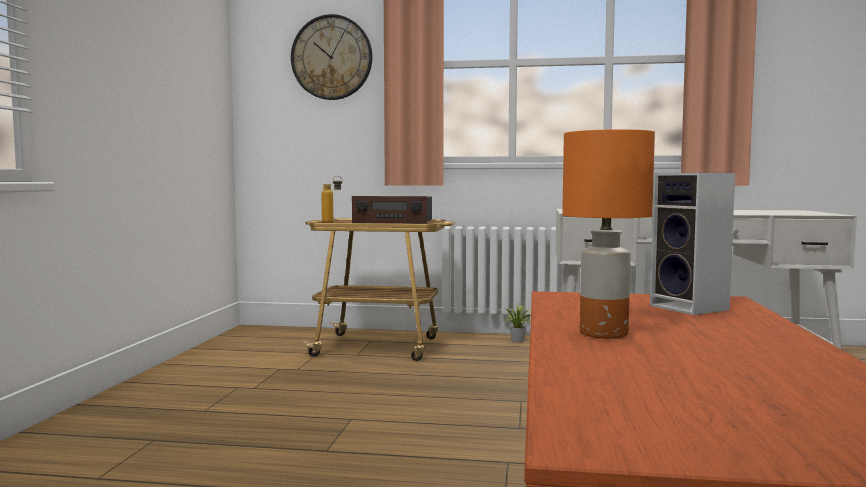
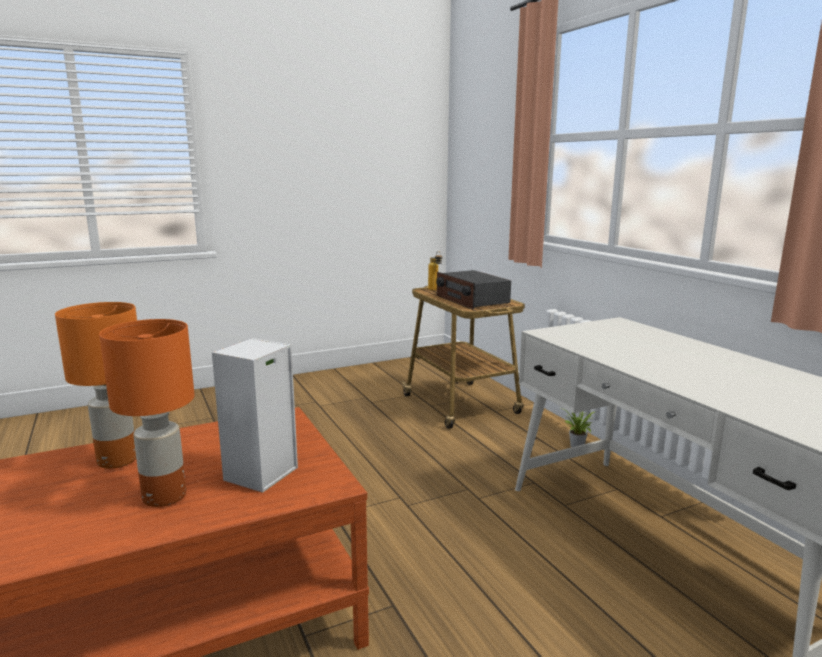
camera: 55 degrees right, 10 degrees up
wall clock [291,14,372,100] -> none
none -> orange table lamp [99,319,195,507]

